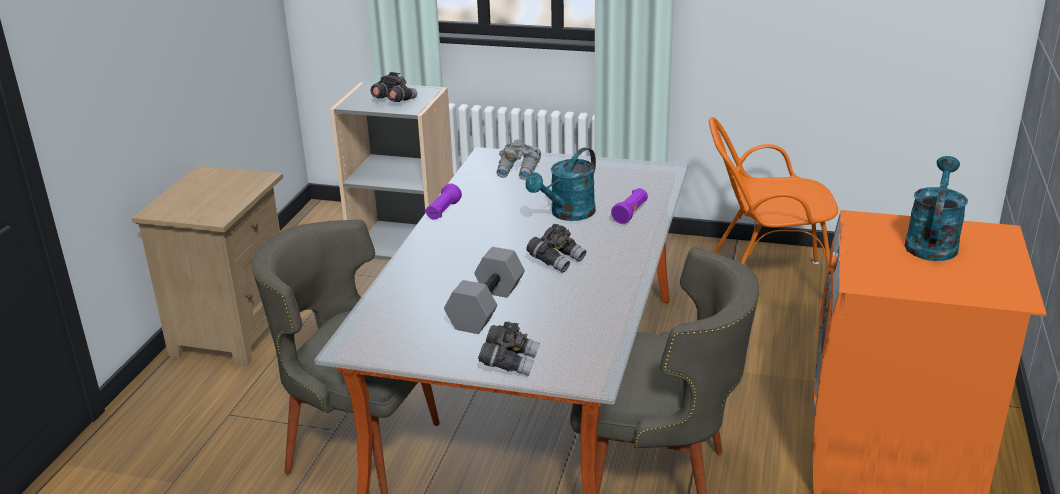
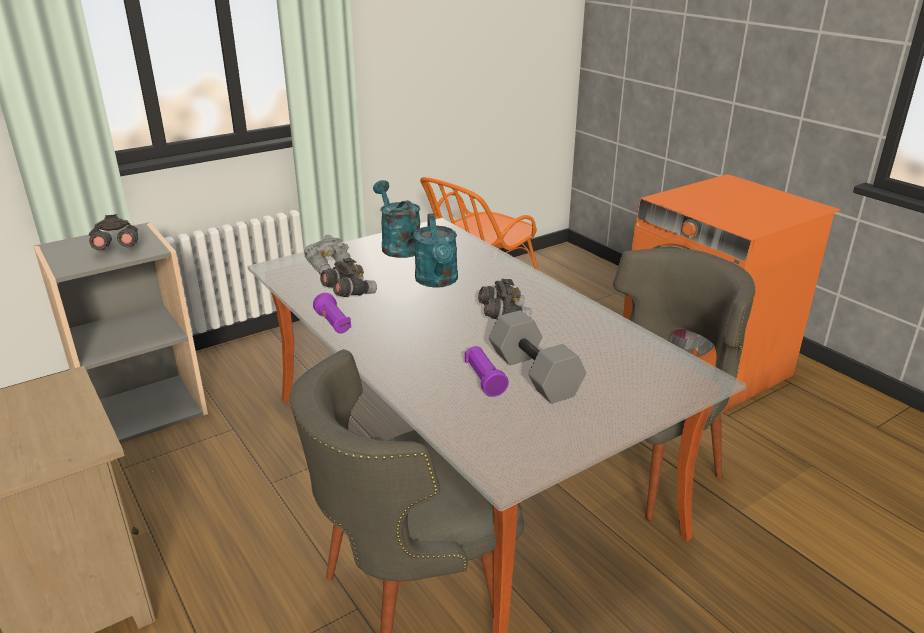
camera: 50 degrees left, 0 degrees up
grey binoculars [478,322,540,376] -> grey binoculars moved to [320,258,377,297]
purple flashlight [611,188,648,224] -> purple flashlight moved to [465,346,509,397]
turquoise watering can [904,156,968,261] -> turquoise watering can moved to [373,180,420,258]

